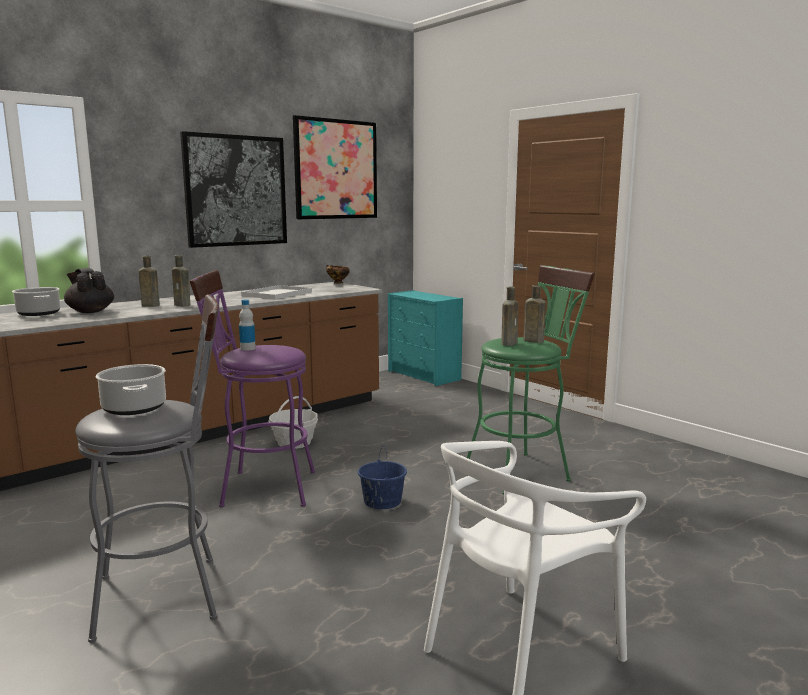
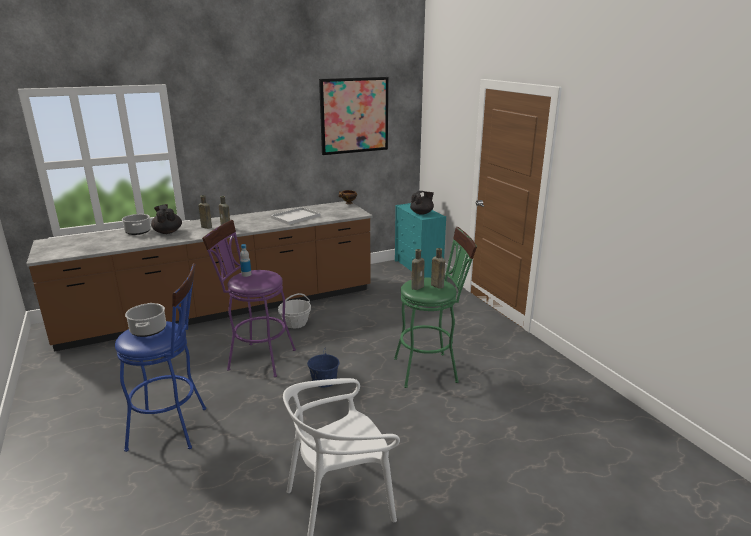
camera: 15 degrees right, 10 degrees up
grey stool [75,294,219,643] -> blue stool [115,263,206,452]
picture [180,131,287,248] -> none
none -> black teapot [410,191,434,215]

